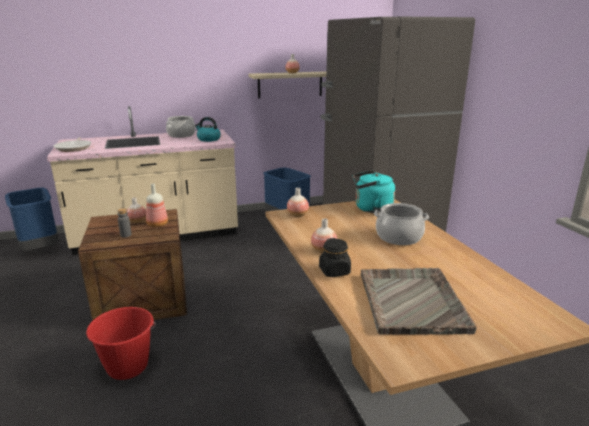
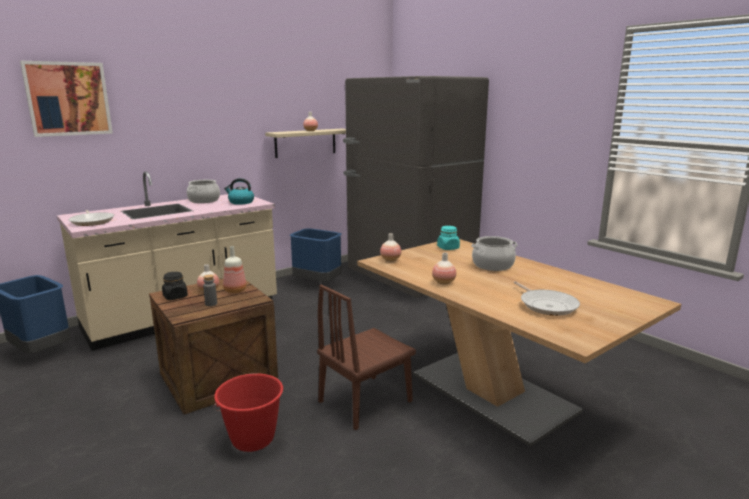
camera: 20 degrees left, 5 degrees down
black jar [319,238,351,277] -> black jar moved to [162,272,188,300]
turquoise kettle [352,170,395,213] -> turquoise jar [437,226,460,250]
grey tray [361,268,477,335] -> frying pan [514,281,580,316]
none -> picture [20,61,113,137]
none -> brown chair [317,284,416,430]

